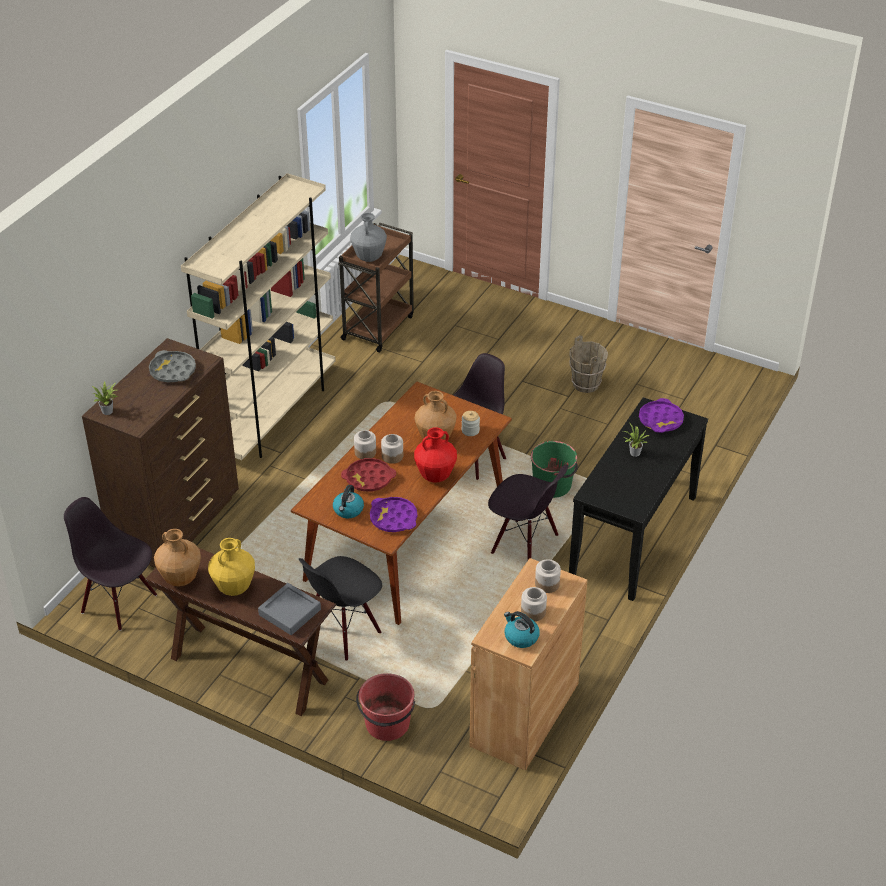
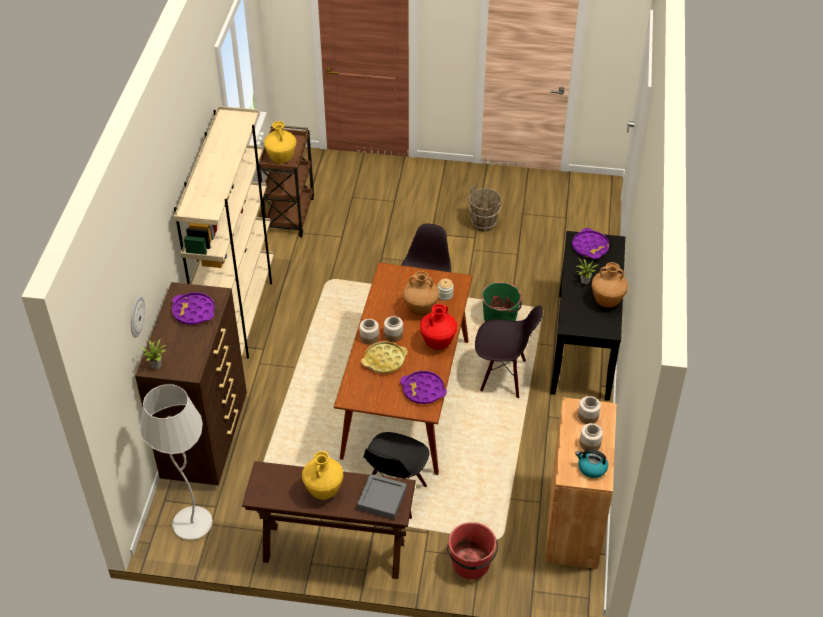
camera: 20 degrees left, 5 degrees up
black chair [64,497,157,631] -> white floor lamp [140,384,213,540]
grey tray [149,350,196,382] -> purple tray [172,292,215,325]
brown vase [154,529,201,587] -> brown vase moved to [592,262,628,308]
kettle [333,485,364,518] -> none
red tray [341,458,396,492] -> yellow tray [361,341,408,373]
grey vase [350,213,387,262] -> yellow vase [264,121,297,164]
none -> wall clock [131,296,145,338]

